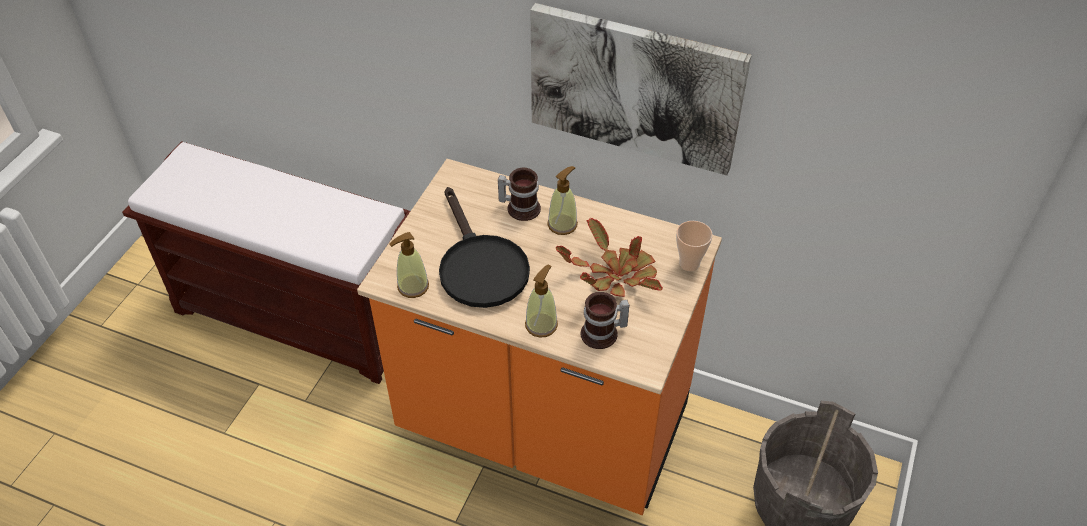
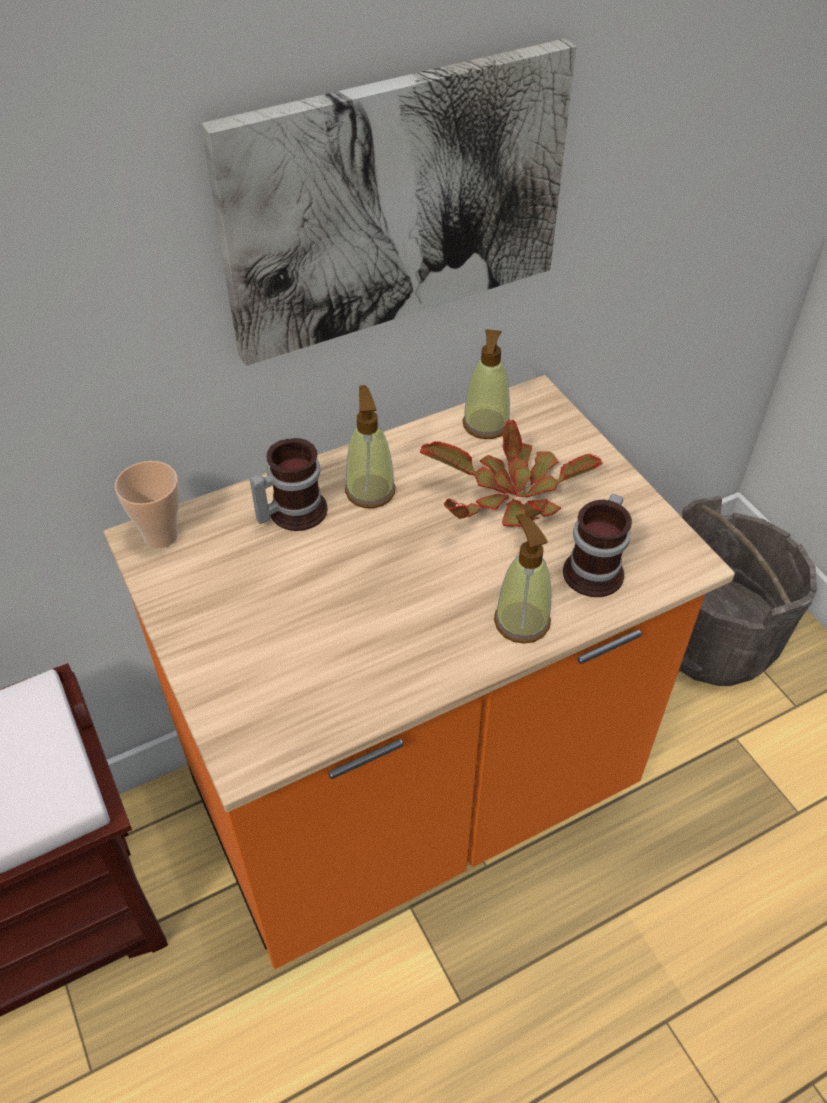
camera: 50 degrees left, 0 degrees up
soap dispenser [390,232,429,298] -> soap dispenser moved to [463,329,510,439]
black frying pan [439,187,530,308] -> none
cup [676,221,713,271] -> cup moved to [115,461,179,548]

